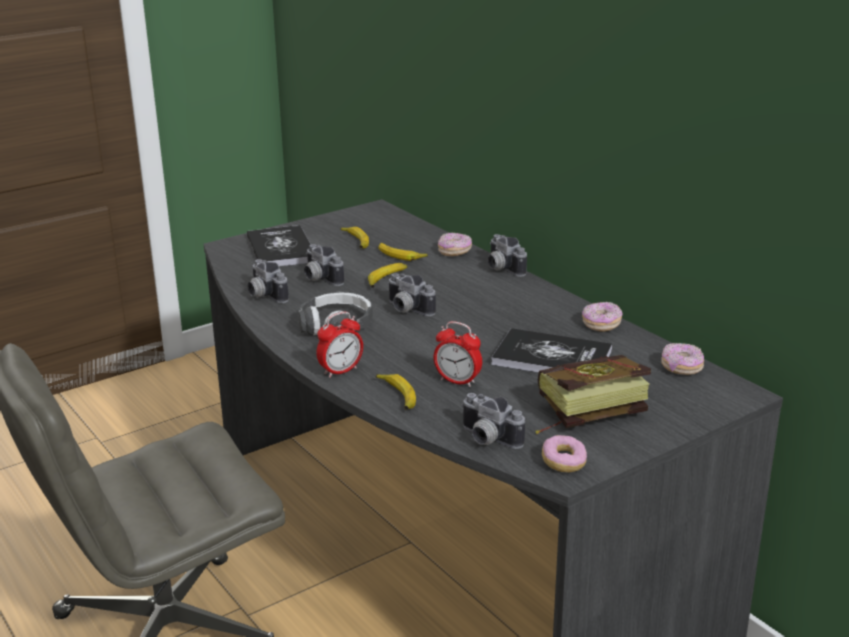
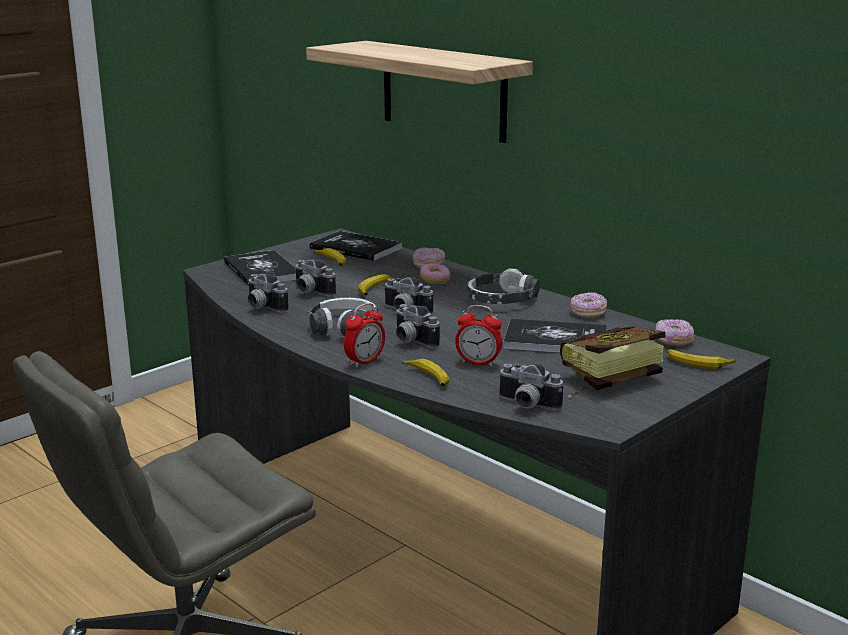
camera: 10 degrees left, 5 degrees down
banana [379,243,428,261] -> banana moved to [667,349,736,369]
camera [488,234,527,277] -> camera moved to [395,304,440,348]
donut [542,435,587,472] -> donut moved to [420,263,450,284]
none -> shelf [306,41,533,143]
none -> book [309,231,402,261]
none -> headphones [467,268,540,304]

